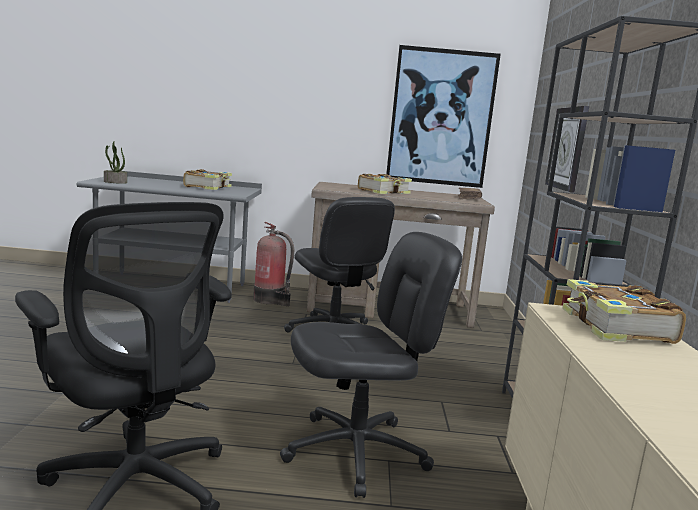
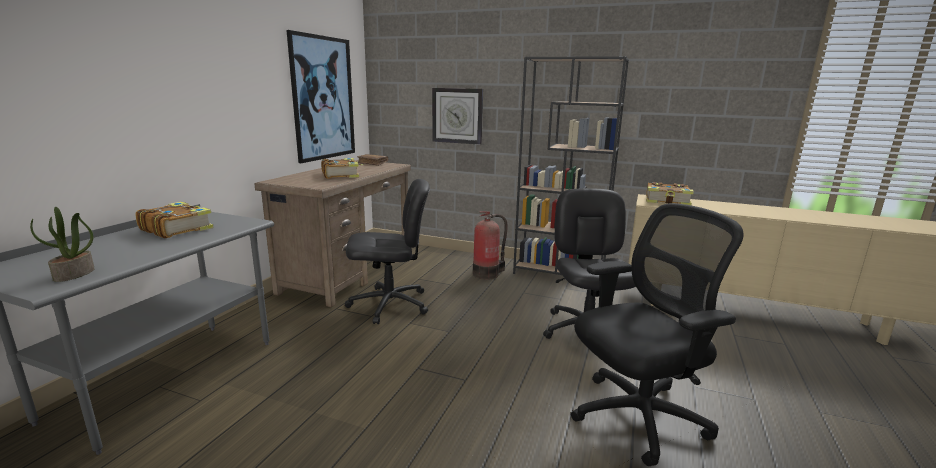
camera: 70 degrees left, 5 degrees up
fire extinguisher [253,222,294,306] -> fire extinguisher moved to [473,211,508,280]

